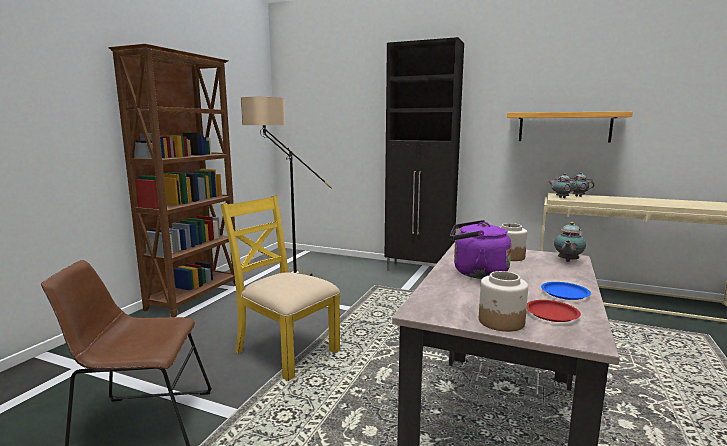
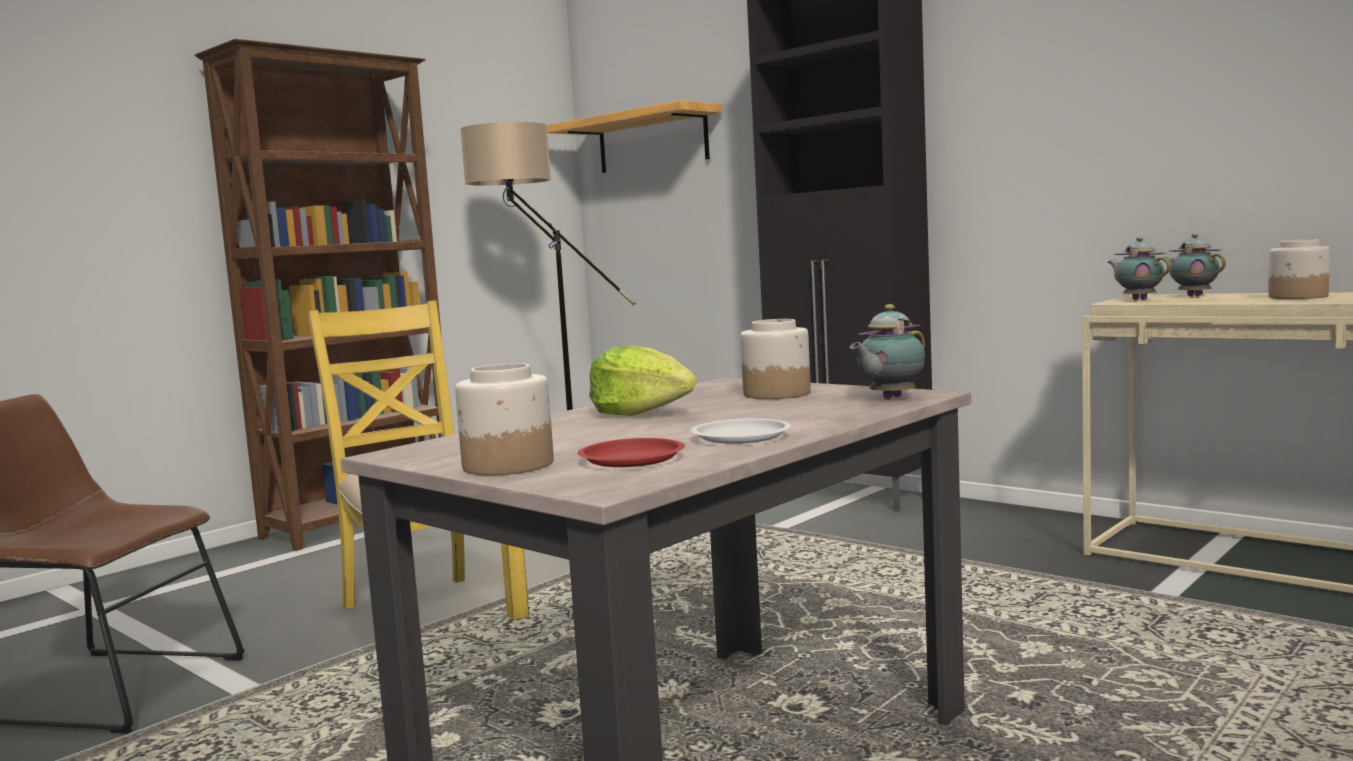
camera: 20 degrees right, 5 degrees down
purple kettle [450,220,512,279] -> lettuce [589,346,696,416]
shelf [507,111,633,143] -> shelf moved to [547,100,722,173]
blue plate [541,282,591,300] -> white plate [691,418,791,444]
none -> jar [1268,239,1330,299]

